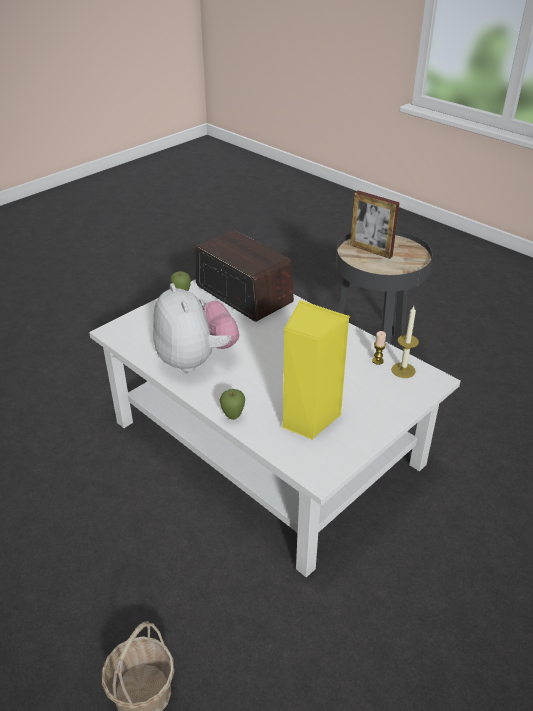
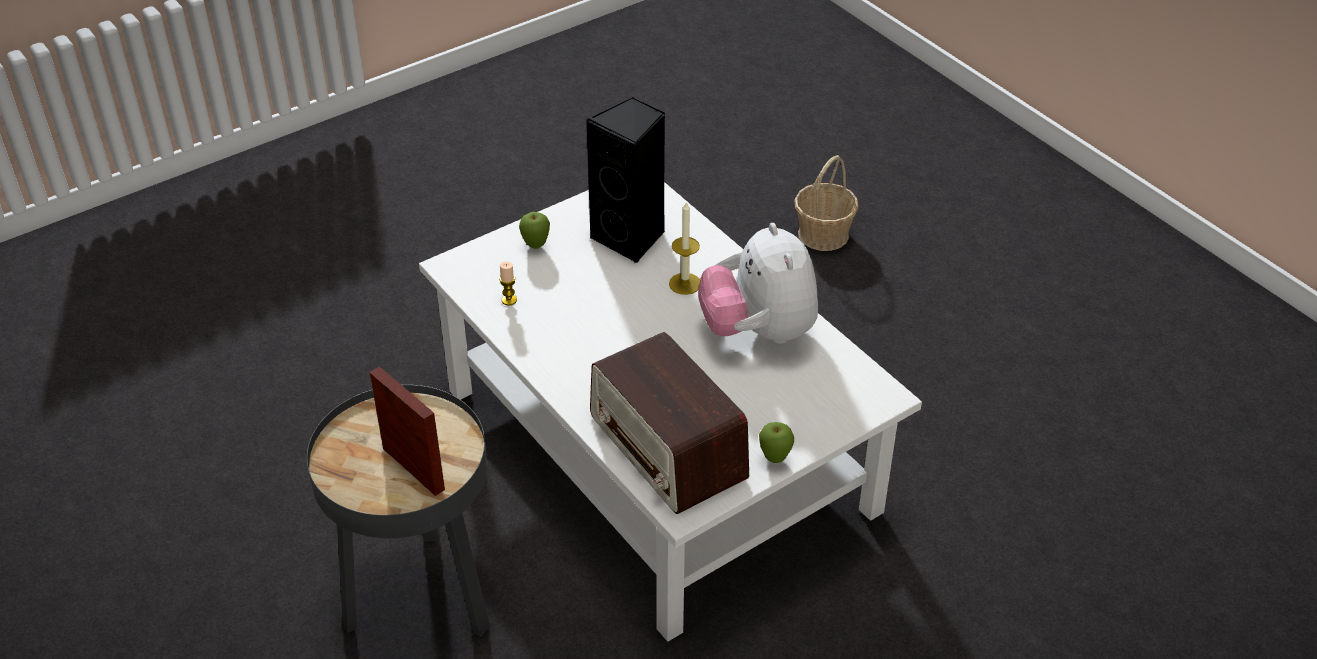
camera: 170 degrees left, 5 degrees up
apple [219,389,245,420] -> apple moved to [519,212,550,249]
yellow speaker [282,300,350,440] -> black speaker [585,97,665,263]
candle [391,306,419,378] -> candle moved to [669,201,700,295]

